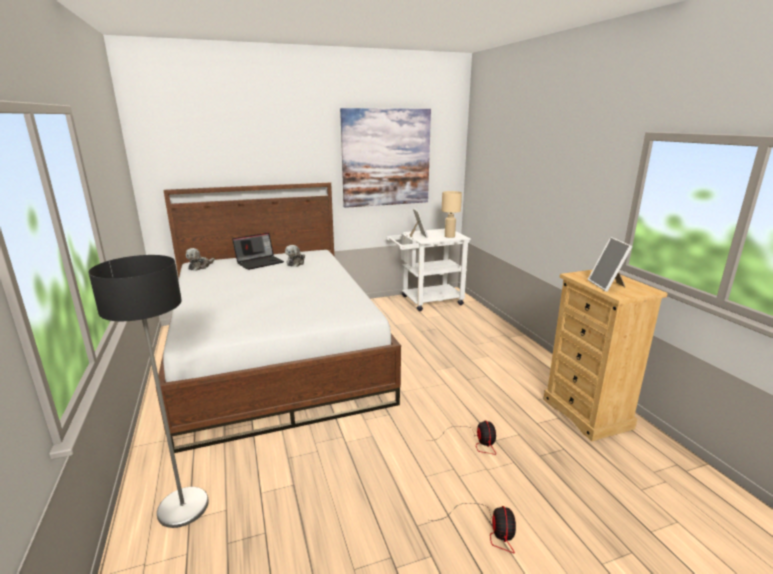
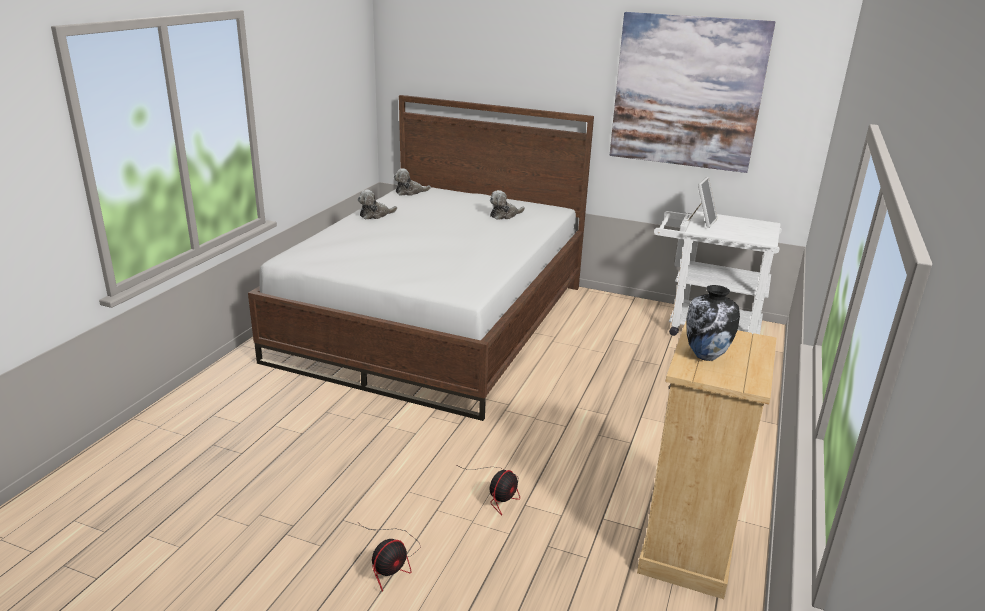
camera: 40 degrees right, 5 degrees up
floor lamp [88,255,209,528] -> none
laptop [232,233,284,270] -> none
beige table lamp [441,191,462,238] -> none
picture frame [588,237,633,292] -> vase [686,285,740,361]
none -> plush toy [358,189,397,219]

